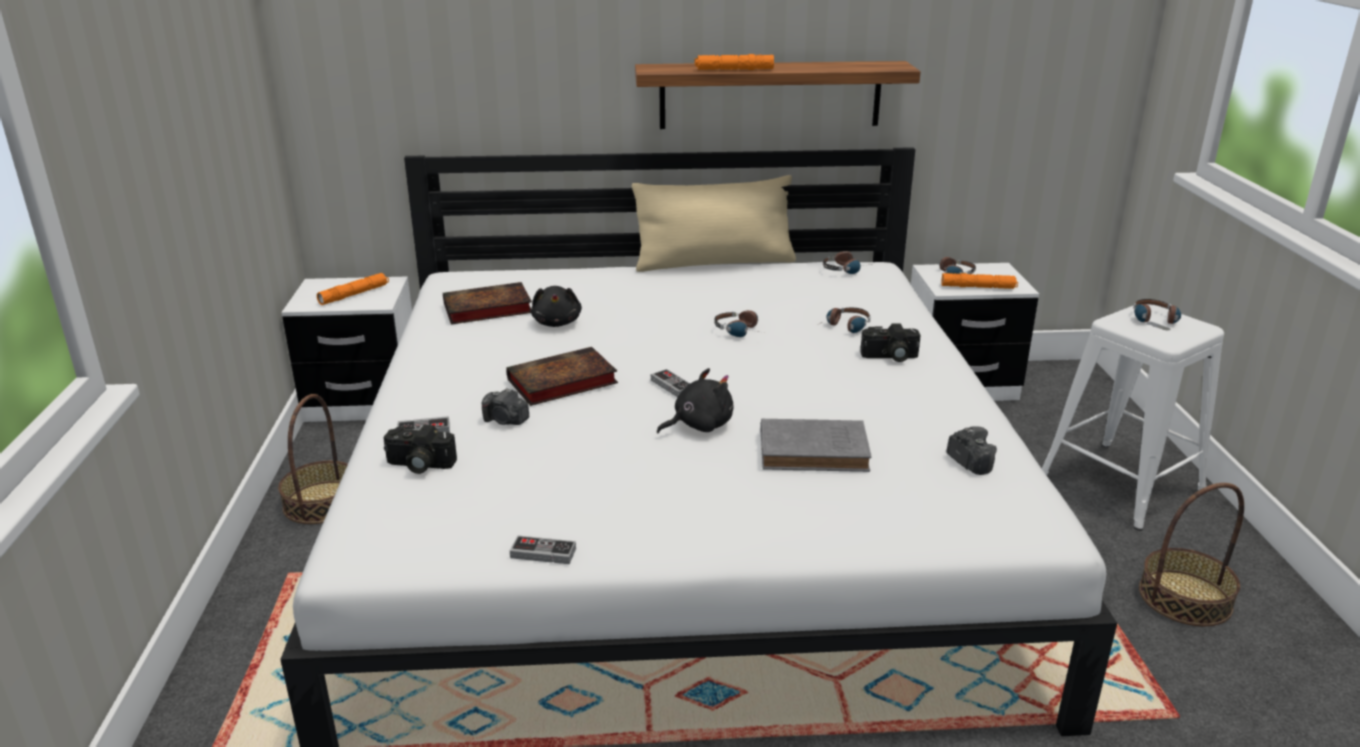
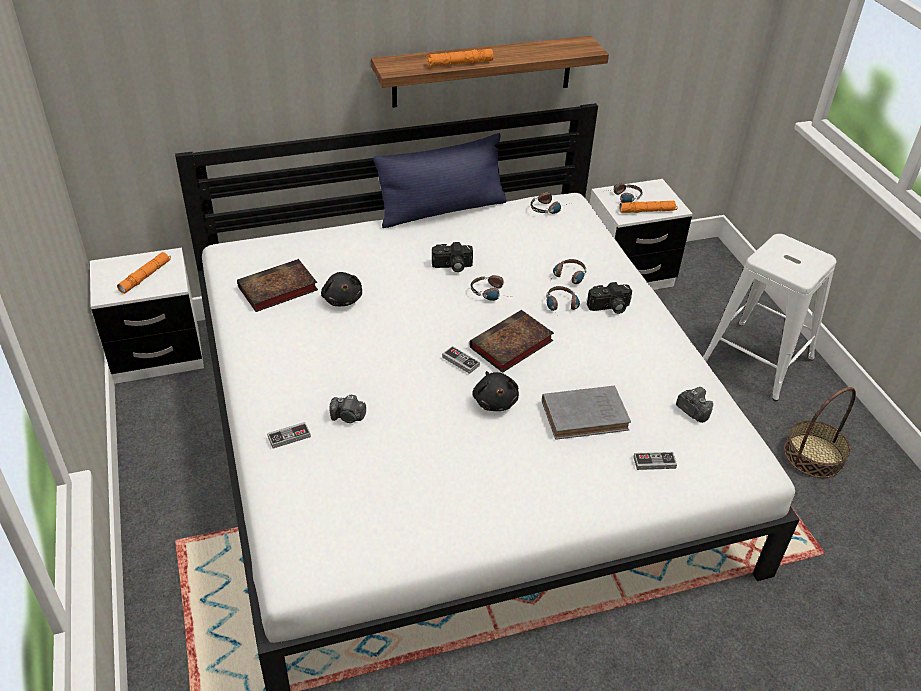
camera: 15 degrees left, 15 degrees up
basket [278,394,348,524] -> none
camera [384,425,457,474] -> camera moved to [432,242,473,272]
book [506,347,618,406] -> book moved to [469,310,554,373]
game controller [510,535,576,564] -> game controller moved to [633,452,677,470]
beige pillow [632,175,796,272] -> blue pillow [373,133,506,228]
black plush toy [657,368,734,433] -> black plush toy turned 120 degrees clockwise [472,371,519,411]
headphones [1133,299,1181,324] -> headphones moved to [546,286,580,311]

